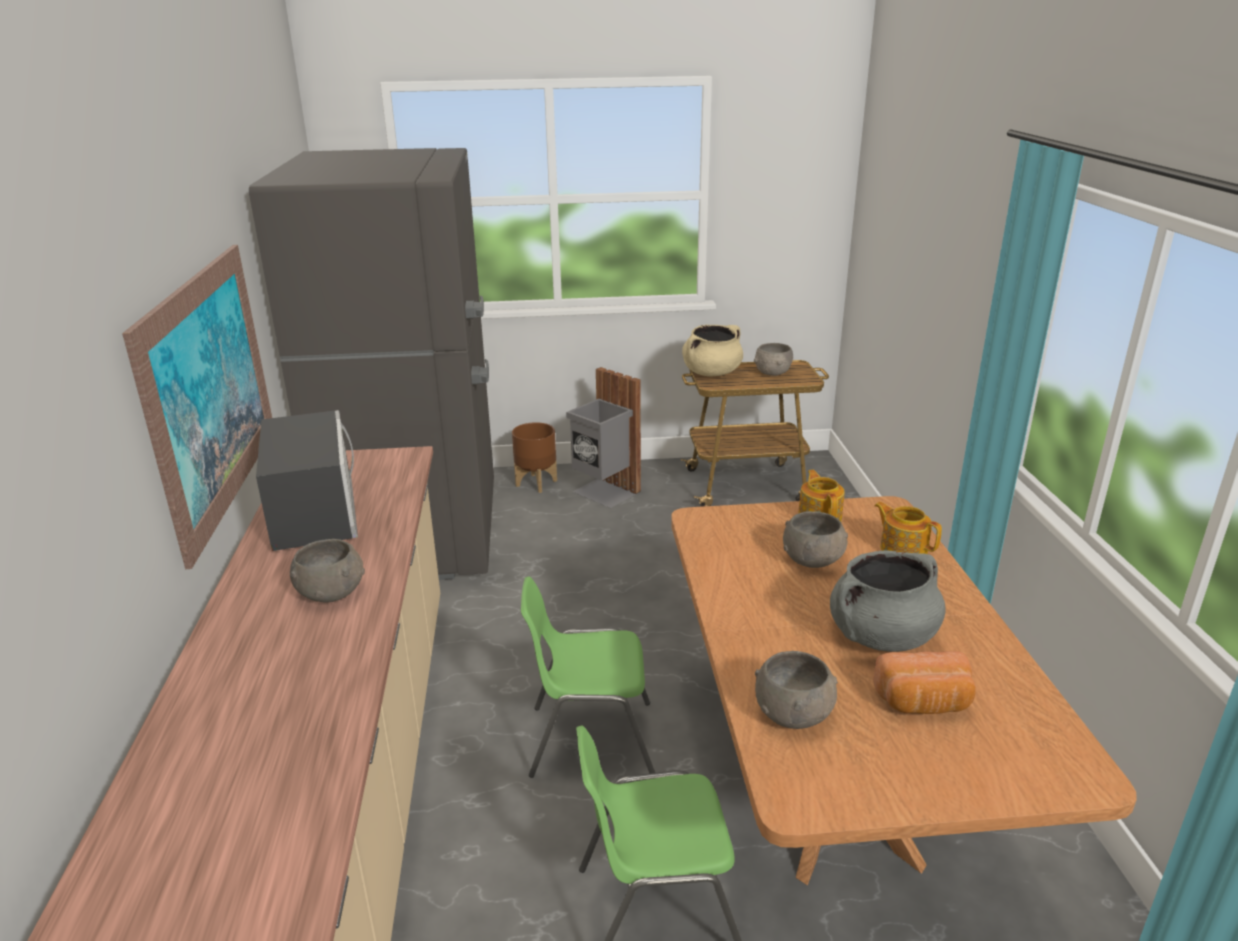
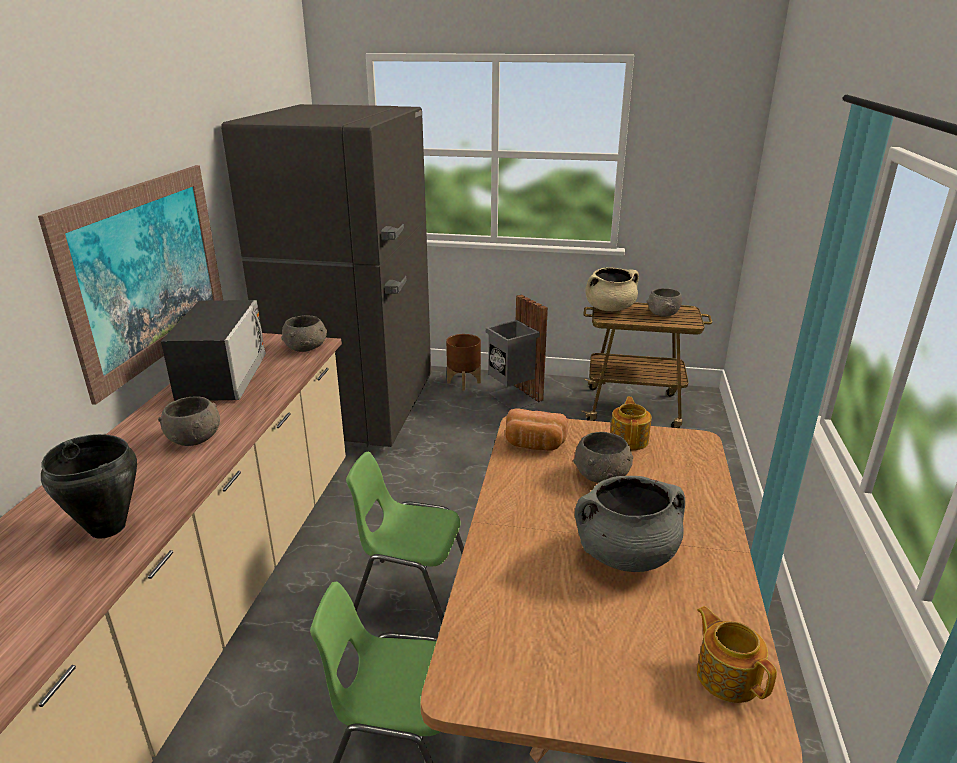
camera: 15 degrees right, 0 degrees up
grey bowl [755,651,838,729] -> grey bowl moved to [281,315,327,352]
bread [873,651,976,714] -> bread moved to [505,408,568,451]
teapot [874,502,942,554] -> teapot moved to [697,606,777,703]
none -> black cooking pot [41,434,137,538]

